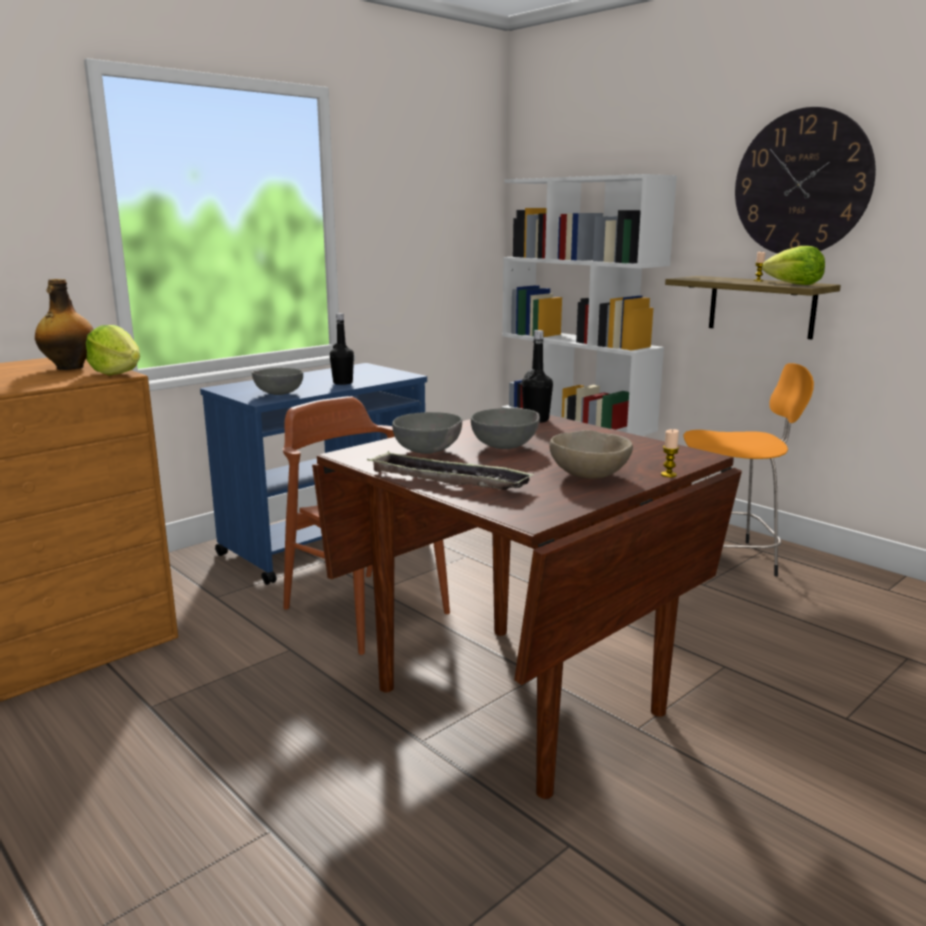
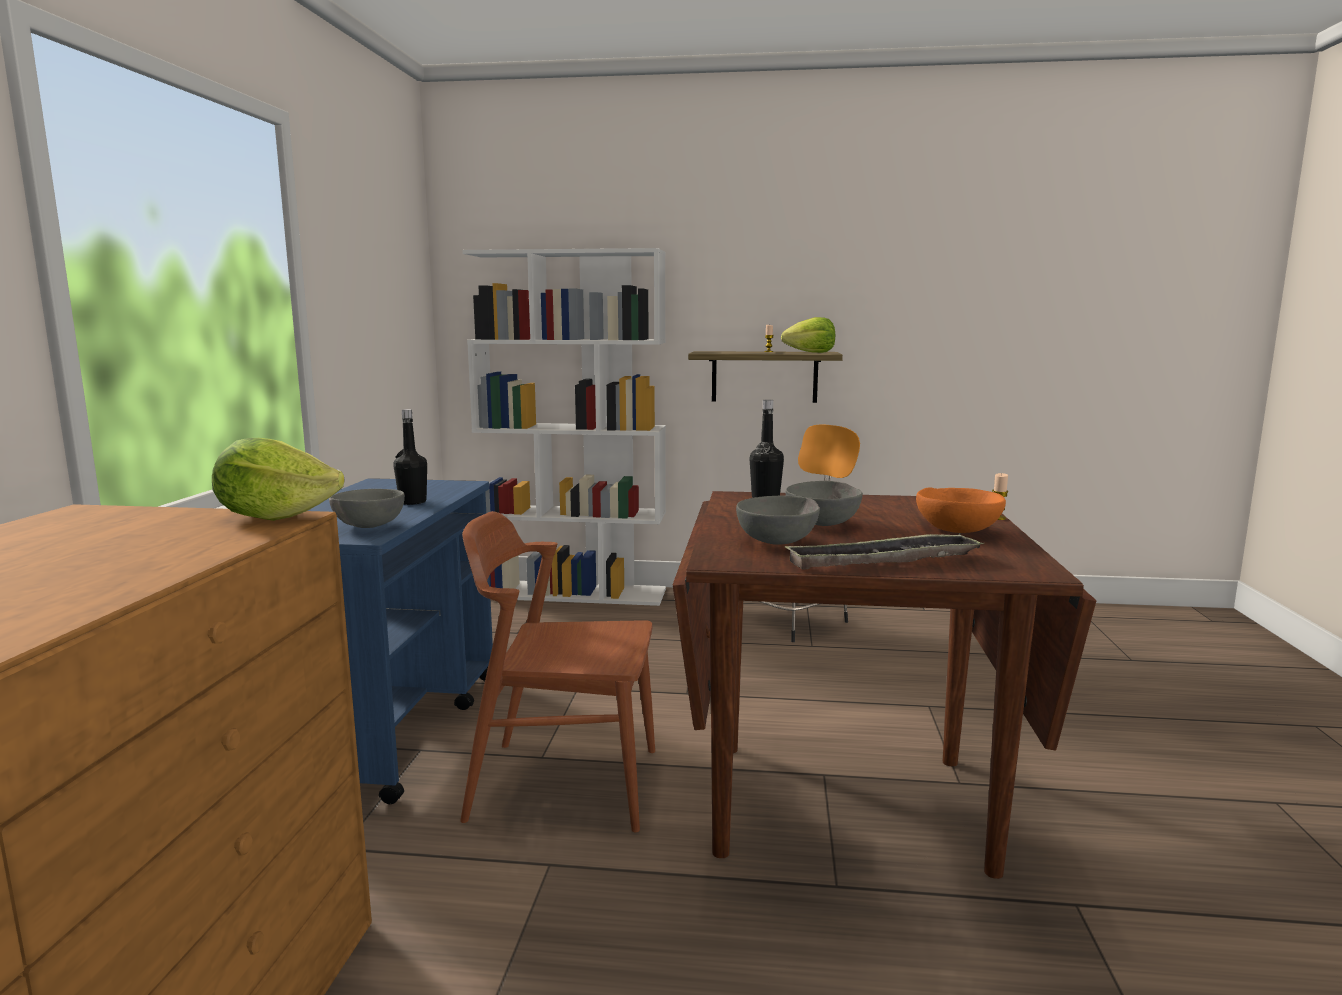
camera: 40 degrees left, 5 degrees down
bottle [35,279,94,370] -> none
beige bowl [549,430,633,479] -> orange bowl [916,487,1006,533]
wall clock [735,107,876,254] -> none

